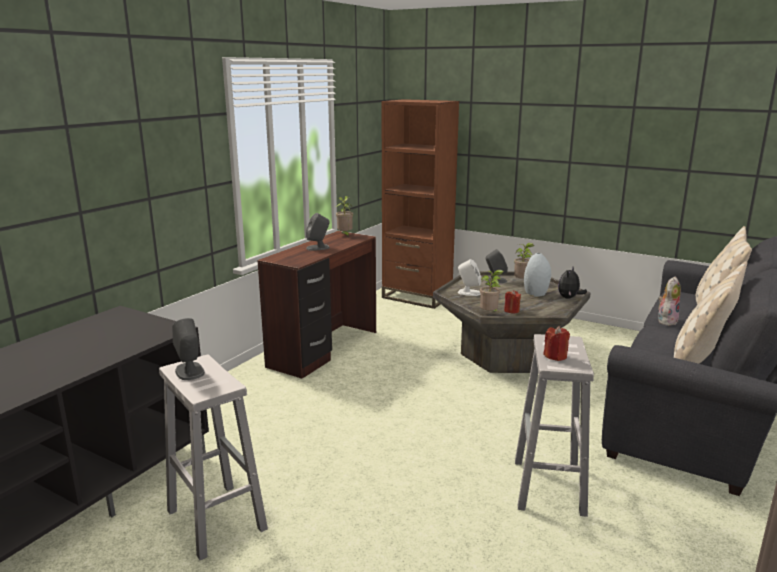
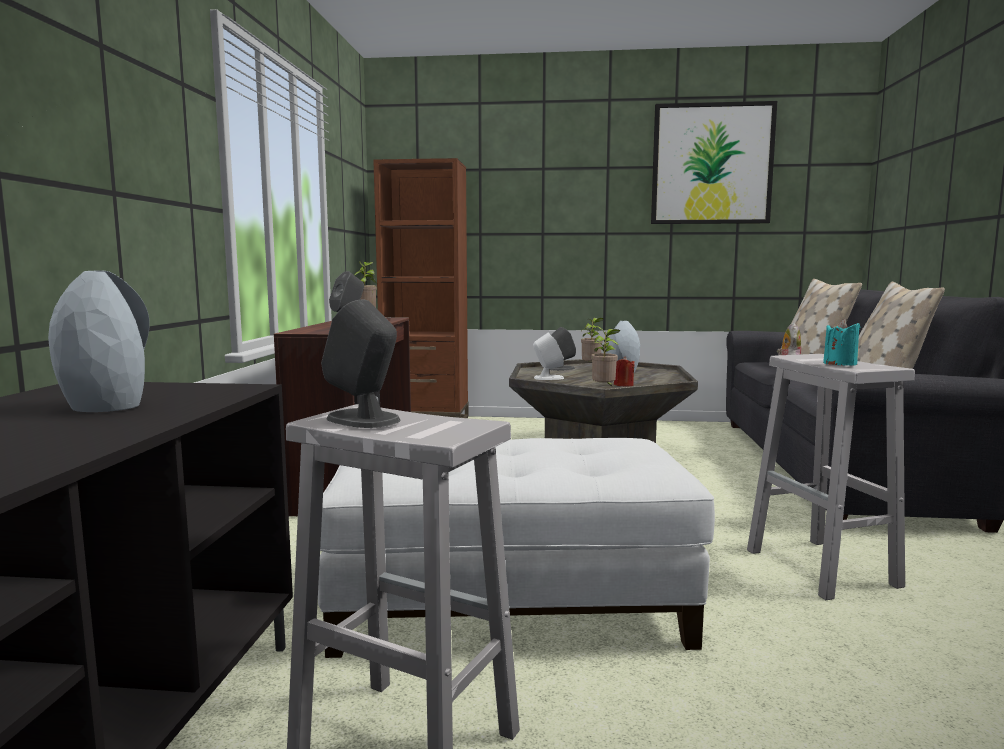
camera: 25 degrees left, 10 degrees down
red candle [543,326,570,361] -> turquoise candle [823,319,860,366]
plush toy [558,267,587,299] -> none
none -> grey vase [48,270,150,412]
none -> white ottoman [318,438,715,658]
none -> picture [651,101,777,224]

